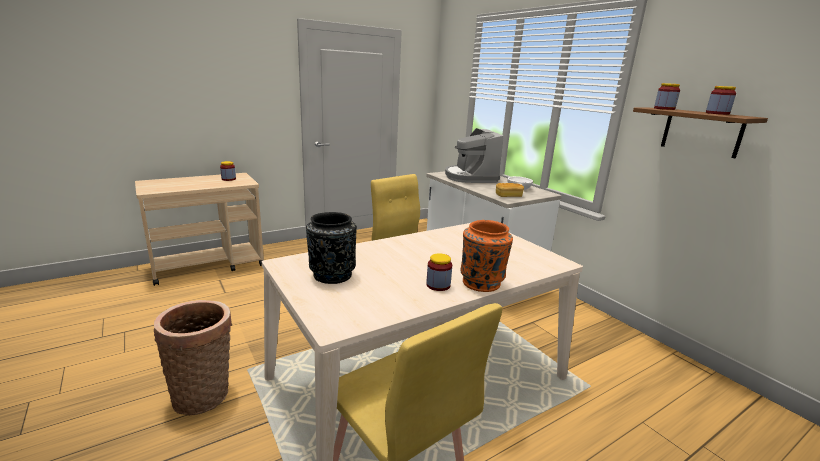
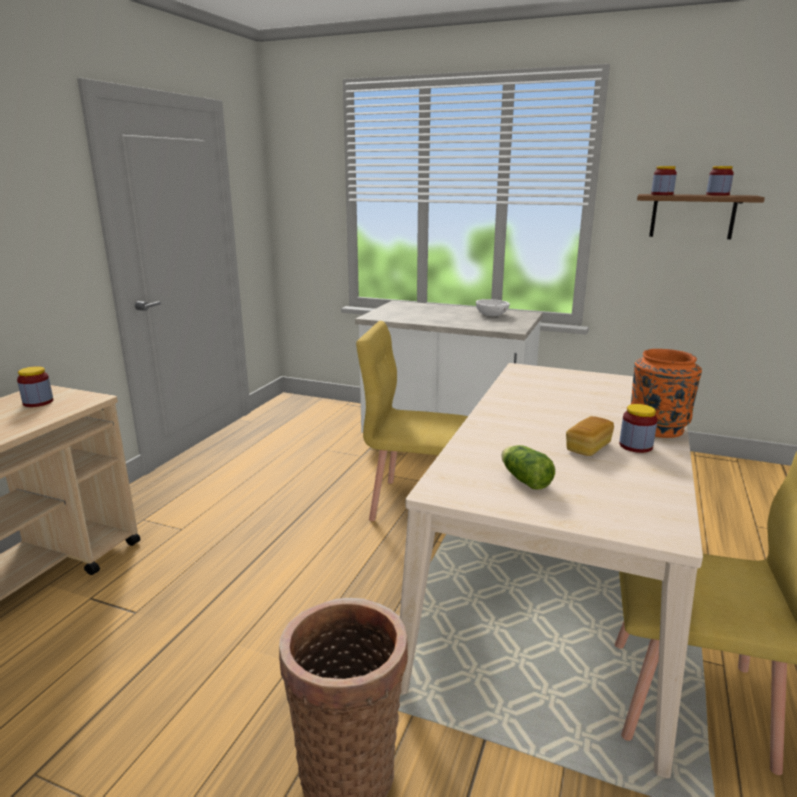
camera: 35 degrees left, 0 degrees up
black vase [306,212,357,284] -> lettuce [501,445,555,490]
coffee machine [445,128,504,183] -> none
bread [496,183,524,197] -> bread moved to [566,416,614,456]

